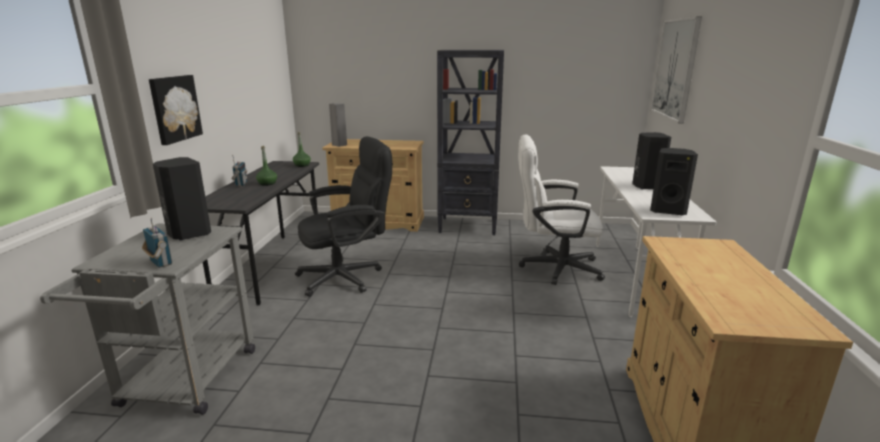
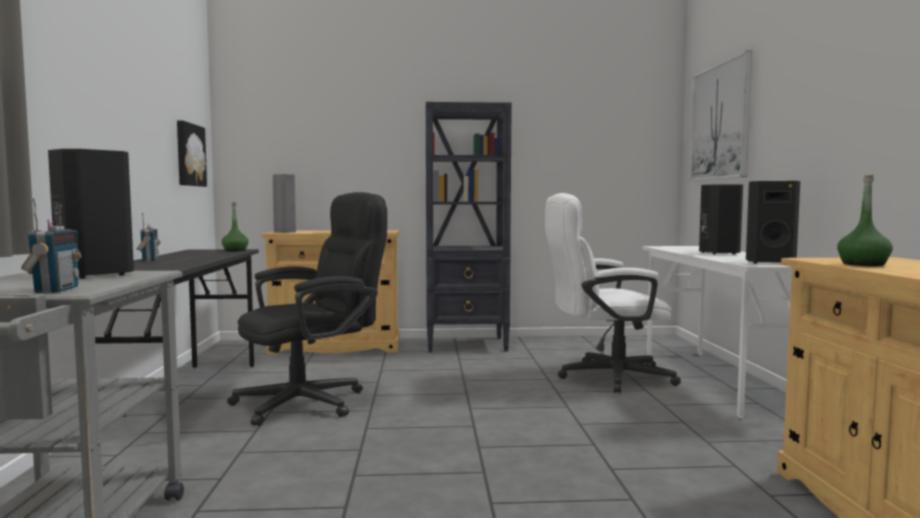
camera: 10 degrees left, 15 degrees down
radio [142,217,172,268] -> radio turned 45 degrees clockwise [21,197,81,293]
picture [149,75,203,145] -> picture moved to [177,120,207,187]
green bottle [256,146,277,186] -> green bottle moved to [837,174,893,266]

